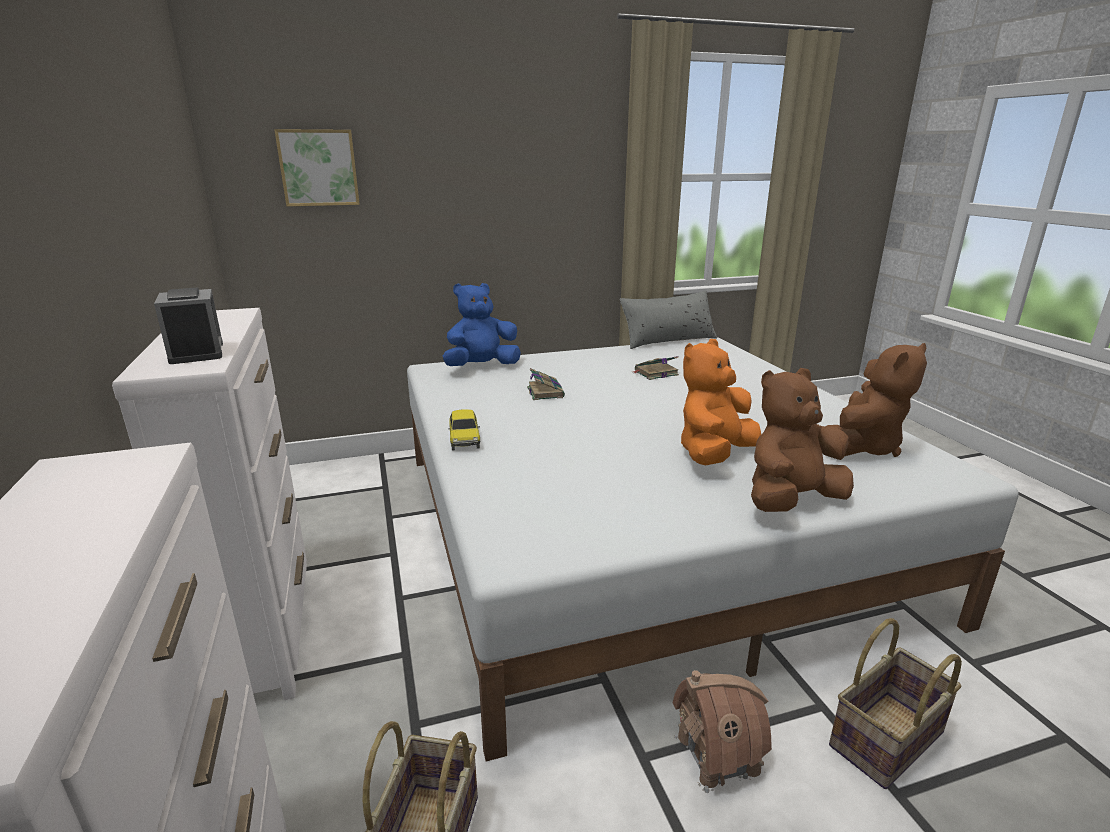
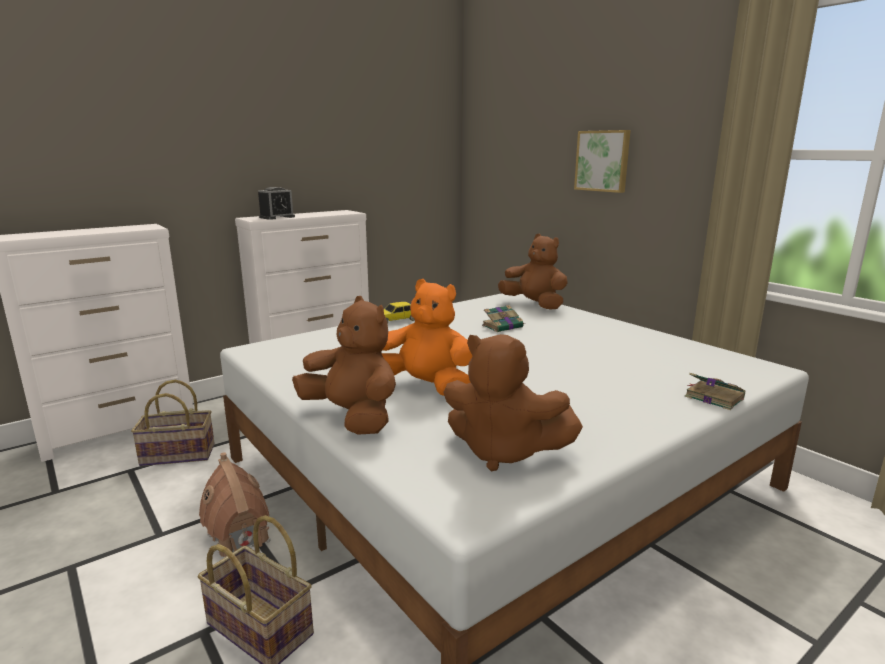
camera: 70 degrees right, 5 degrees down
picture [274,129,360,206] -> picture moved to [574,130,631,193]
blue plush toy [443,283,521,366] -> brown plush toy [498,234,568,310]
grey pillow [620,290,717,349] -> none
book [634,356,679,380] -> book moved to [685,373,745,410]

